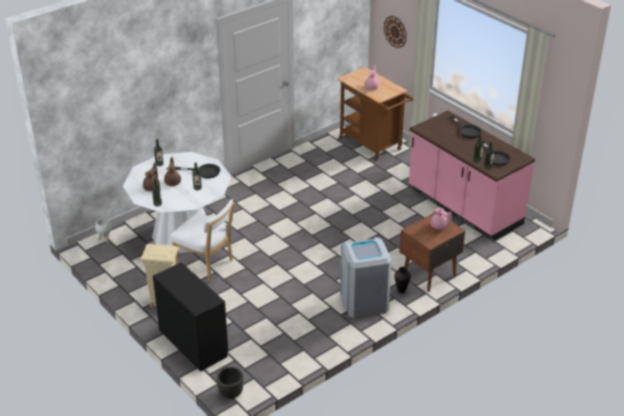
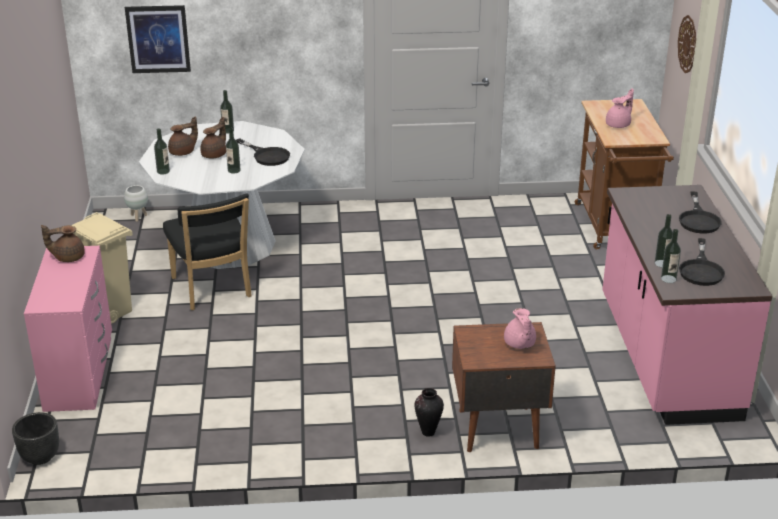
camera: 35 degrees right, 5 degrees down
black dresser [153,262,228,371] -> pink dresser [24,246,112,412]
white chair [170,199,235,282] -> black chair [163,193,252,310]
grey trash can [340,237,392,318] -> none
none -> brown teapot [41,225,85,262]
none -> picture [125,5,191,73]

